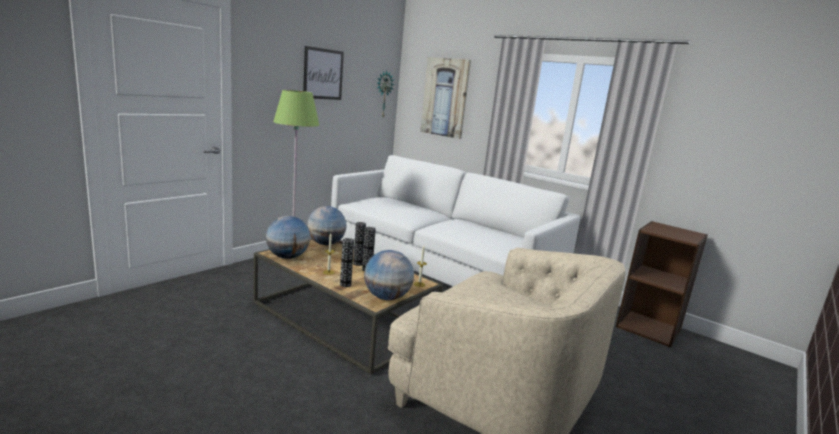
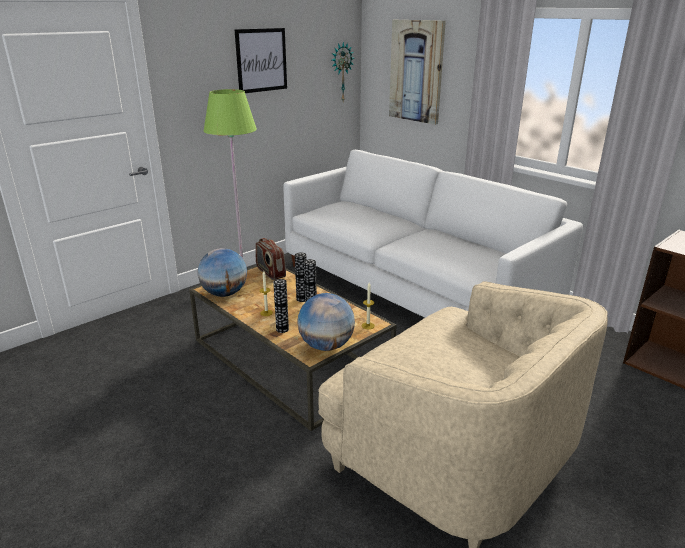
camera: 10 degrees right, 10 degrees up
globe [307,206,347,245] -> radio [255,238,286,280]

